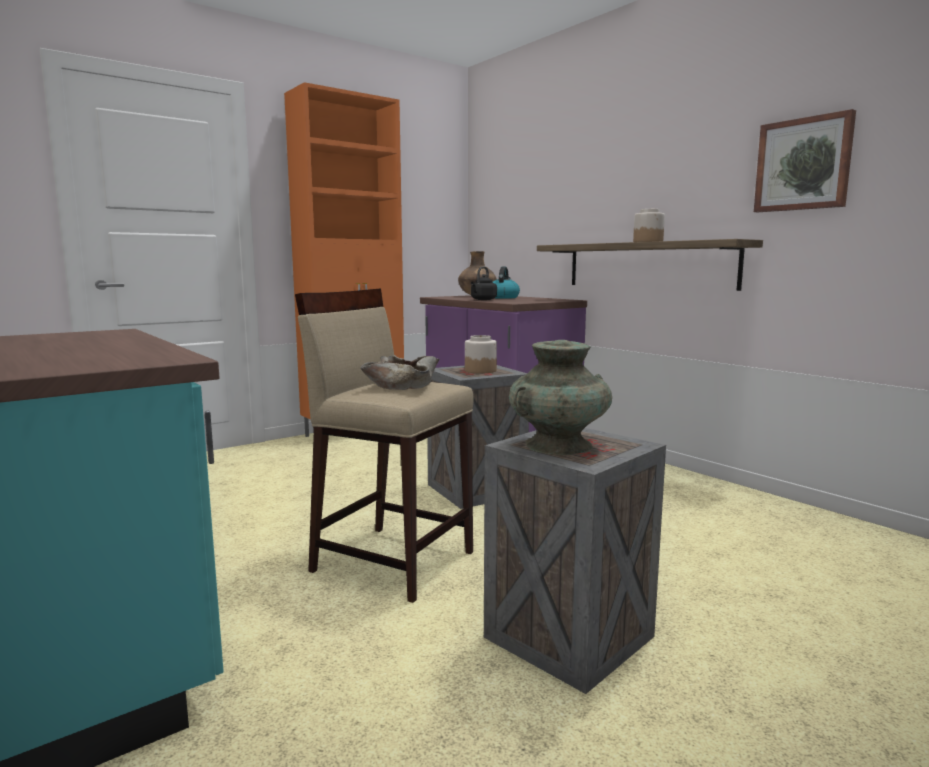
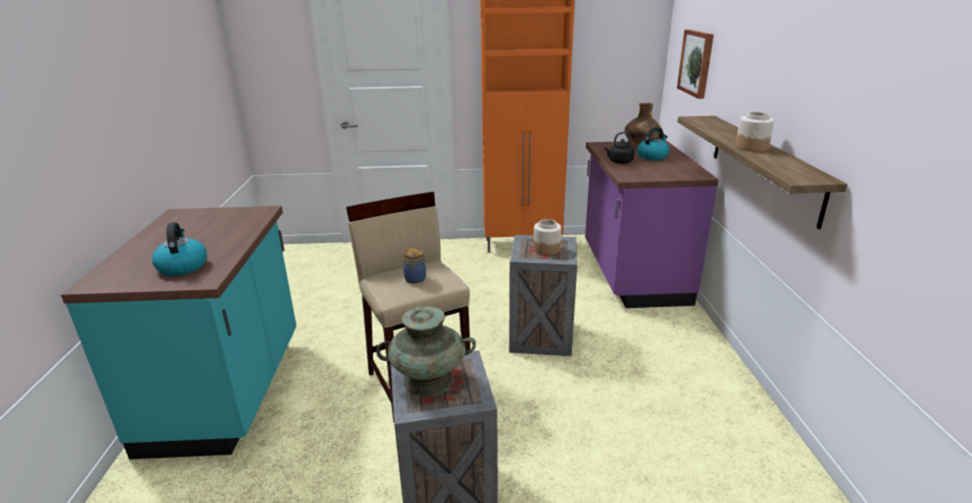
camera: 35 degrees right, 15 degrees up
beige bowl [360,355,439,390] -> jar [403,248,426,284]
picture [754,109,856,212] -> picture moved to [677,30,714,99]
none -> kettle [152,222,207,276]

